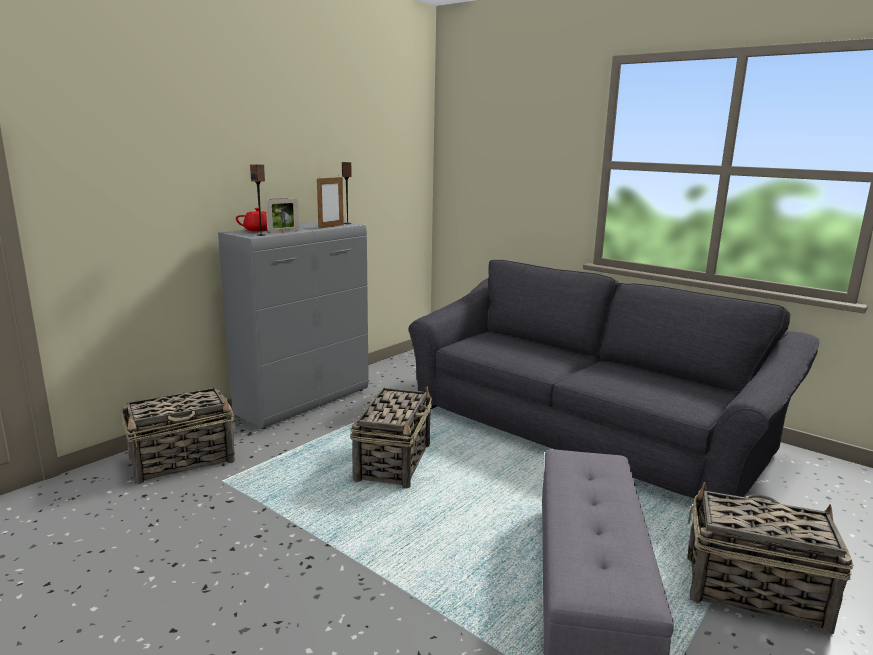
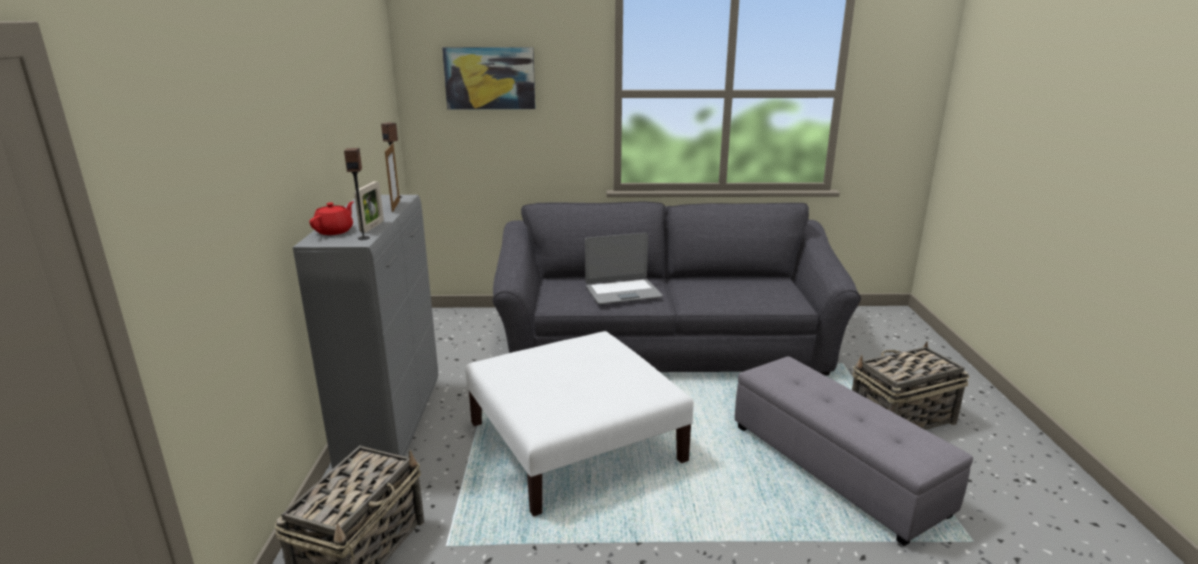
camera: 40 degrees left, 5 degrees up
basket [350,386,432,488] -> white ottoman [465,331,694,517]
none -> picture [442,47,535,109]
none -> laptop [585,233,663,304]

